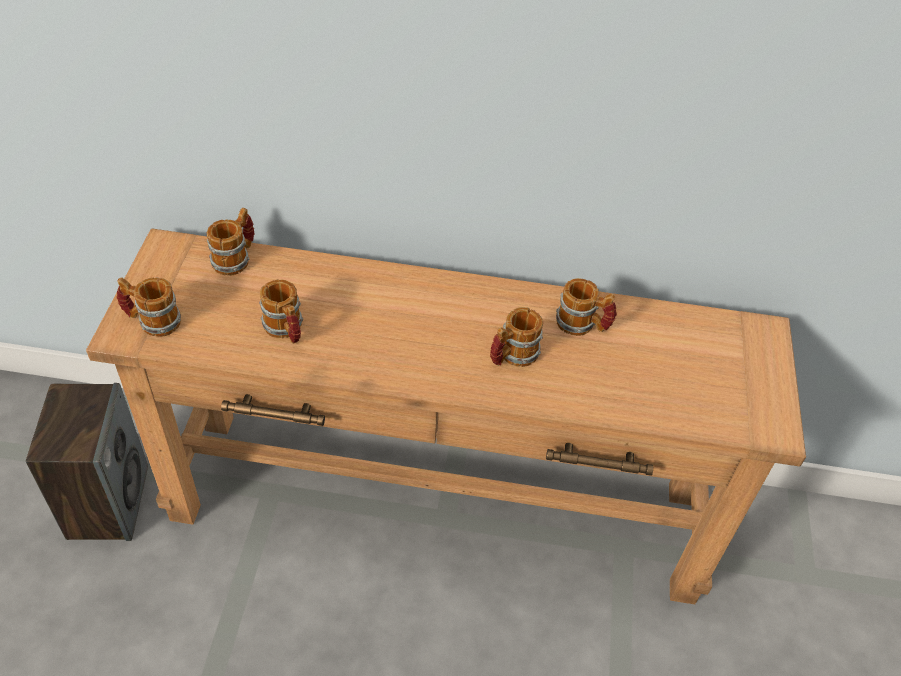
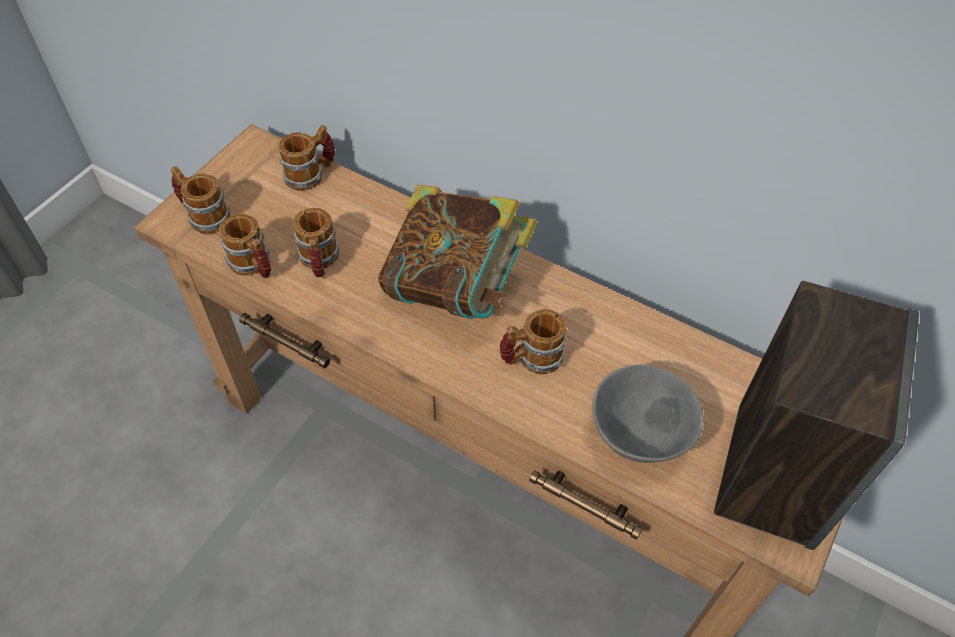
camera: 25 degrees right, 5 degrees up
speaker [26,383,148,541] -> speaker moved to [714,281,919,550]
mug [556,278,617,336] -> mug moved to [219,214,271,278]
none -> book [378,184,537,319]
none -> grey bowl [592,364,704,463]

